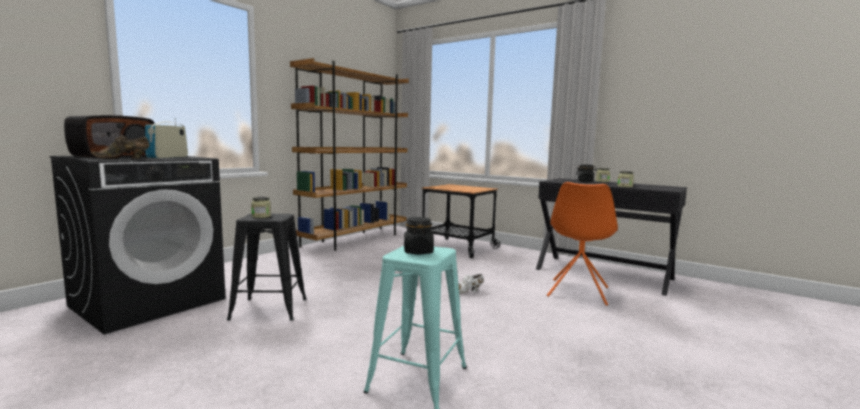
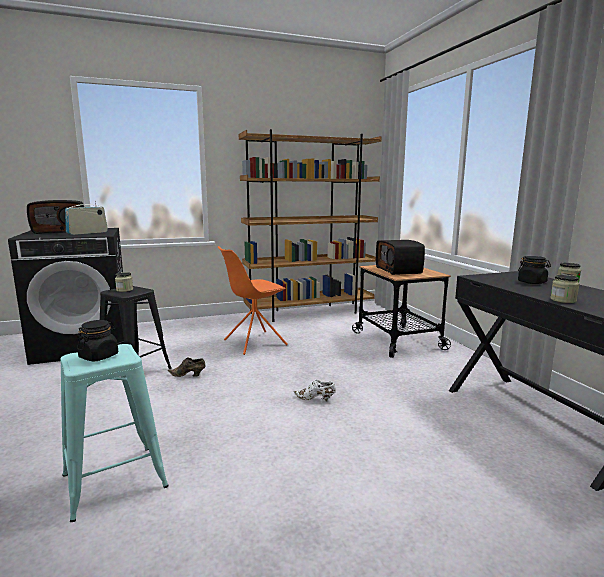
camera: 35 degrees right, 5 degrees up
brown shoe [91,135,150,159] -> brown shoe moved to [168,358,206,377]
orange chair [547,182,618,306] -> orange chair moved to [218,246,288,355]
none -> radio [376,240,425,275]

